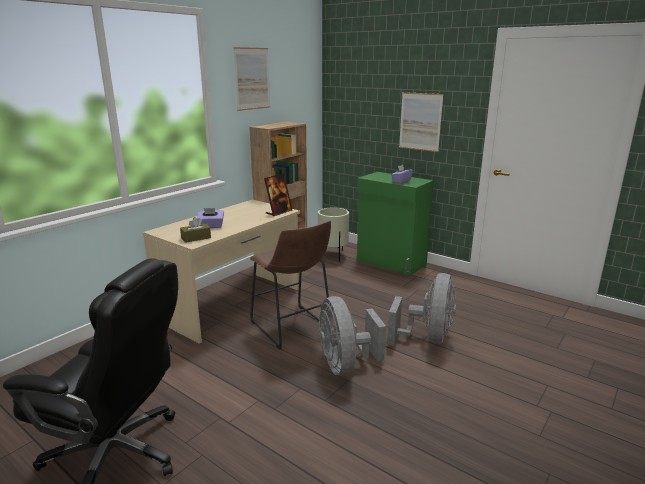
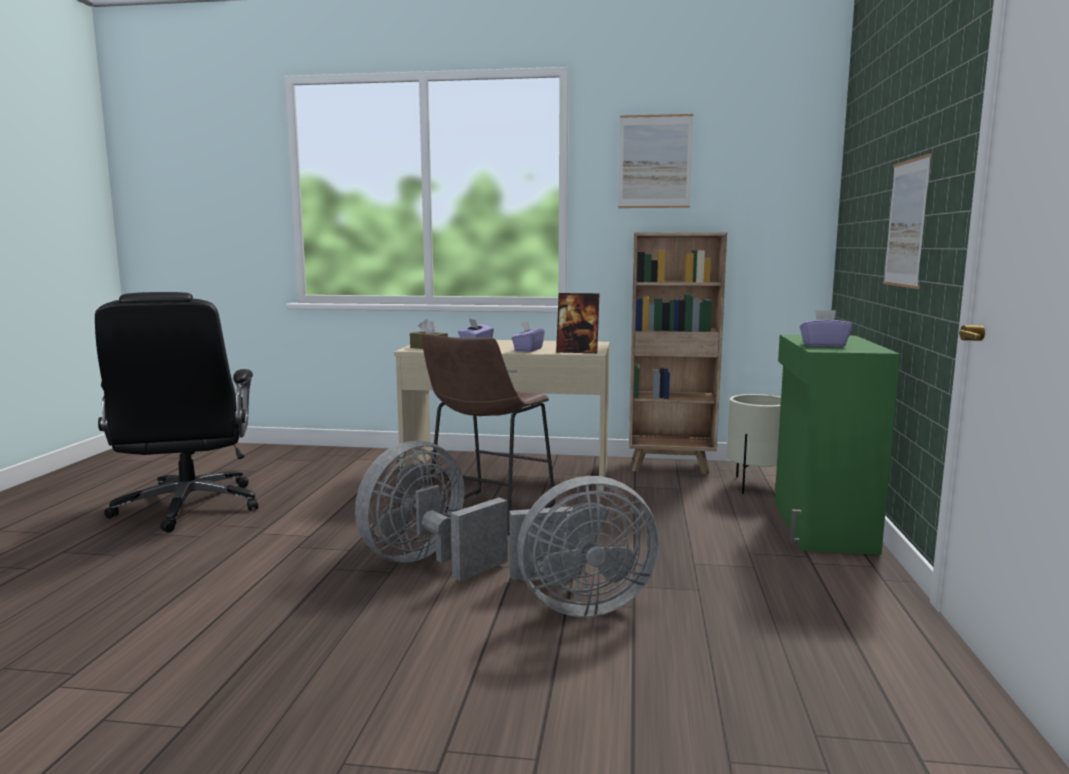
camera: 60 degrees right, 10 degrees down
none -> purple tissue box [511,321,545,352]

